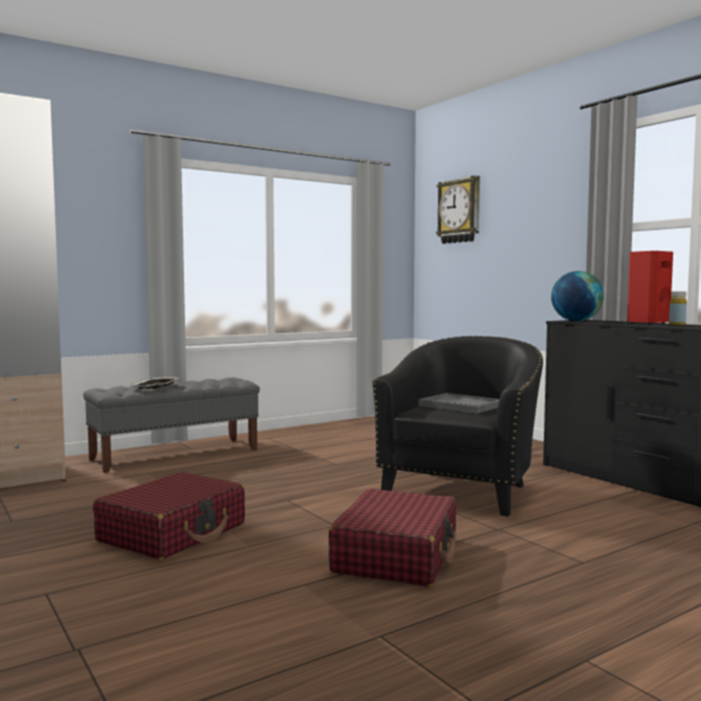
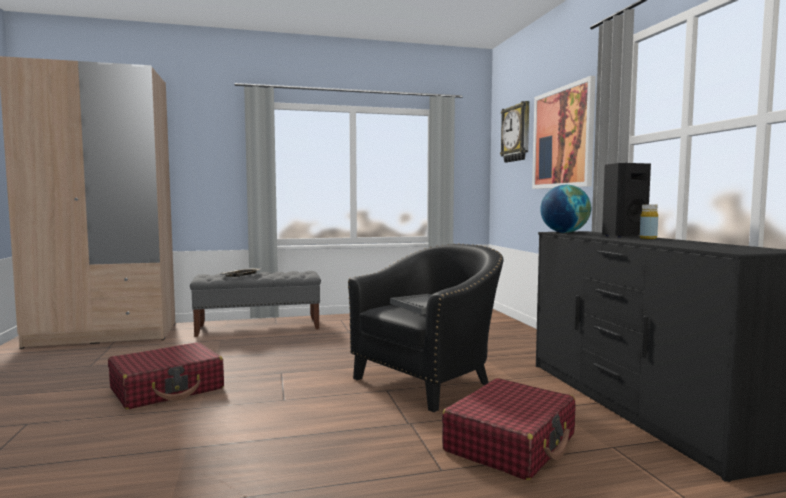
camera: 20 degrees right, 0 degrees up
red suitcase [329,489,456,587] -> red suitcase moved to [442,378,576,480]
red speaker [627,251,673,324] -> black speaker [602,163,651,238]
none -> picture [532,76,596,189]

